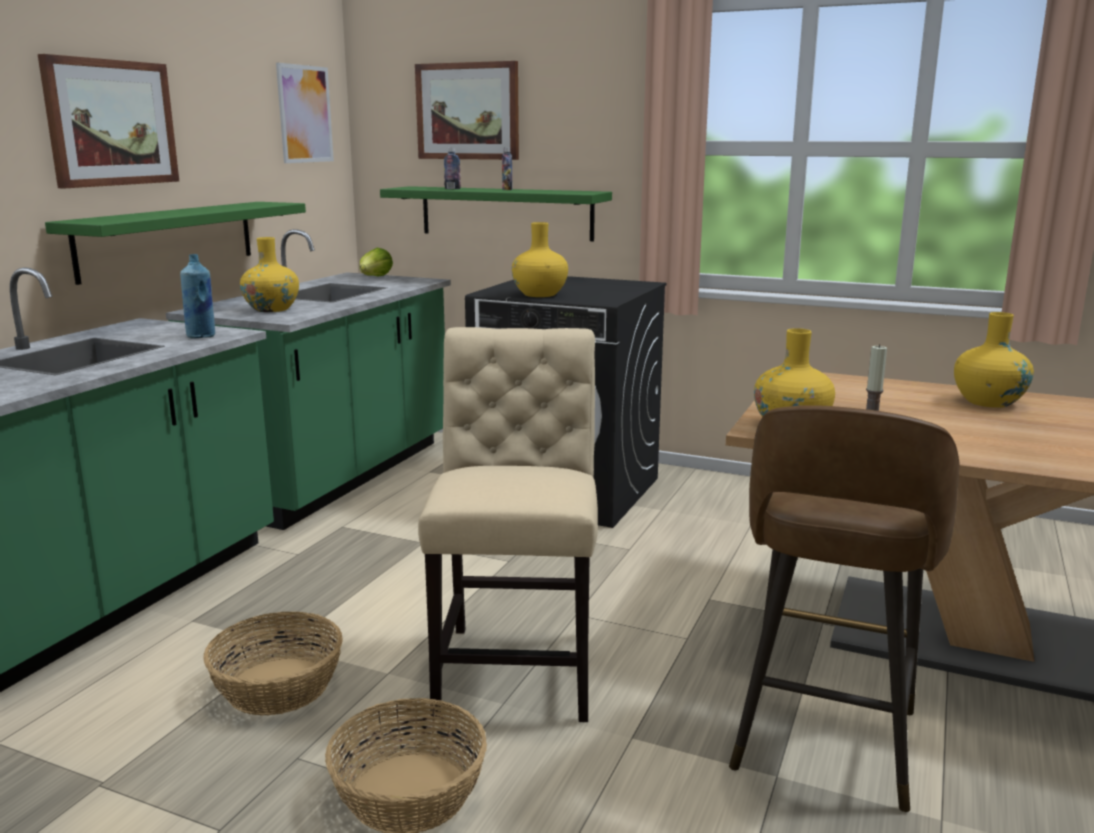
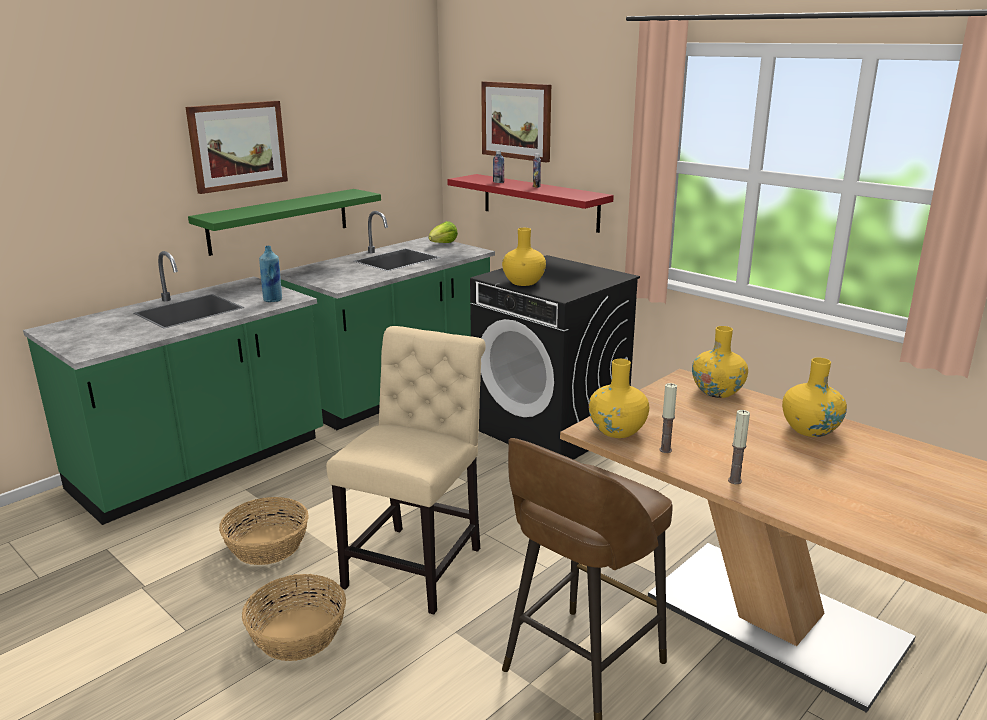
camera: 20 degrees right, 5 degrees up
yellow vase [240,237,299,312] -> yellow vase moved to [692,326,748,398]
picture [276,63,334,163] -> none
green shelf [380,186,612,241] -> red shelf [447,174,614,233]
none -> candle [728,410,750,484]

